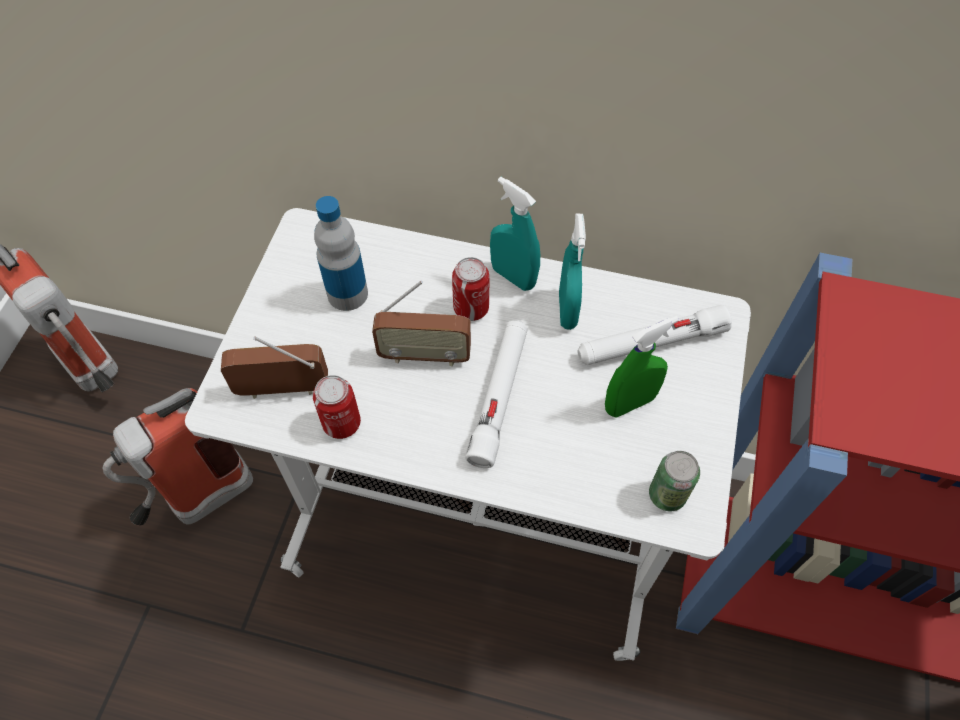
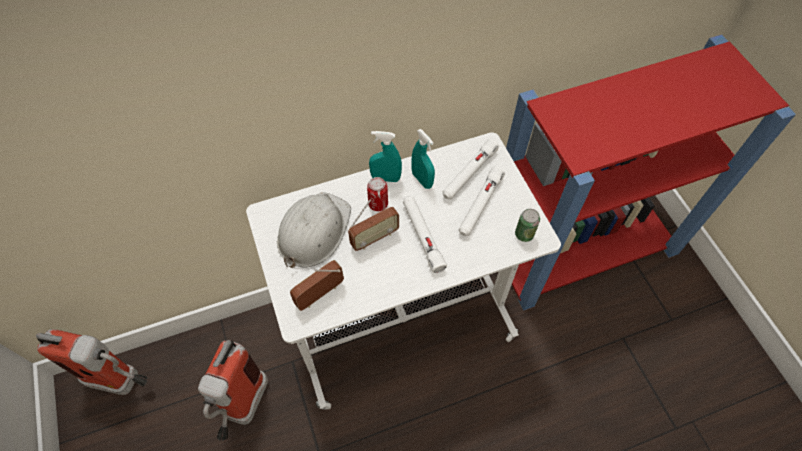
camera: 35 degrees left, 0 degrees up
can [313,375,361,439] -> none
bottle [314,196,368,311] -> white hard hat [277,192,351,268]
green spray bottle [605,315,679,418] -> white flashlight [459,166,505,236]

